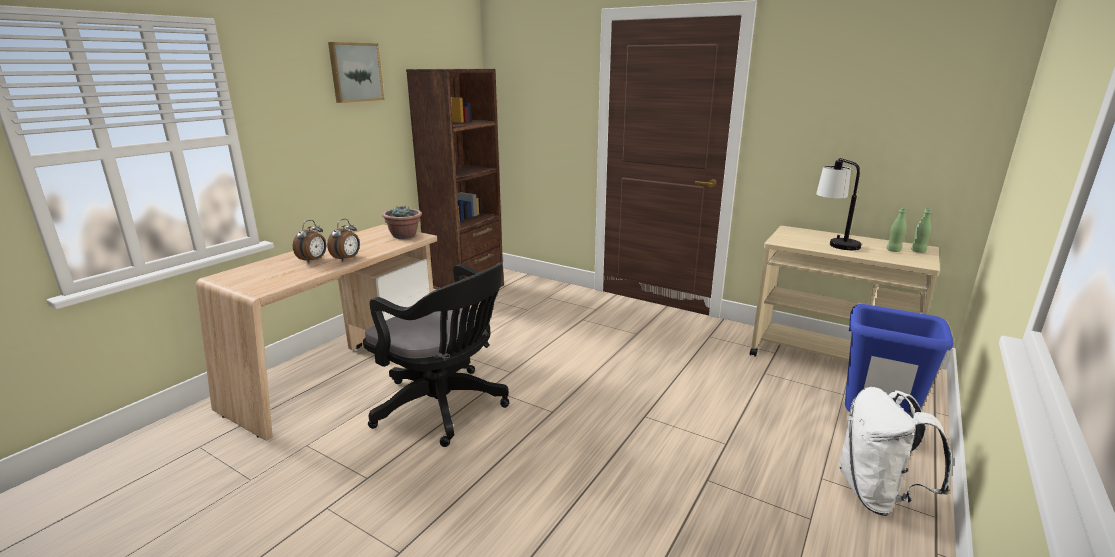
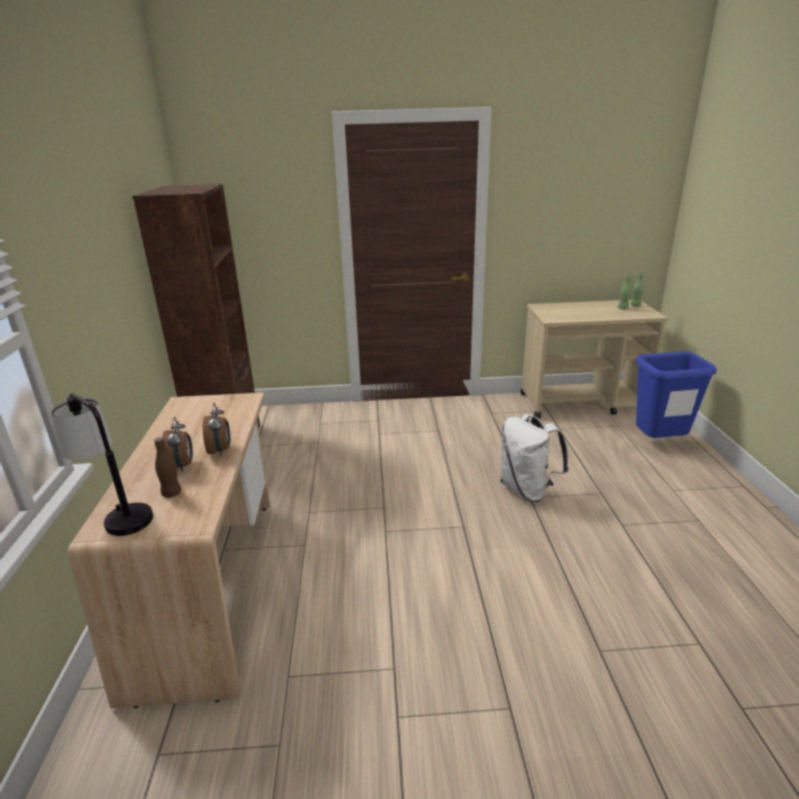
camera: 35 degrees left, 5 degrees up
picture [328,42,384,103] -> none
black office chair [363,263,509,447] -> none
potted plant [382,205,422,239] -> none
table lamp [816,158,861,250] -> table lamp moved to [51,393,153,536]
white backpack [839,387,953,516] -> white backpack moved to [500,414,569,502]
none -> brown bottle [154,437,181,498]

